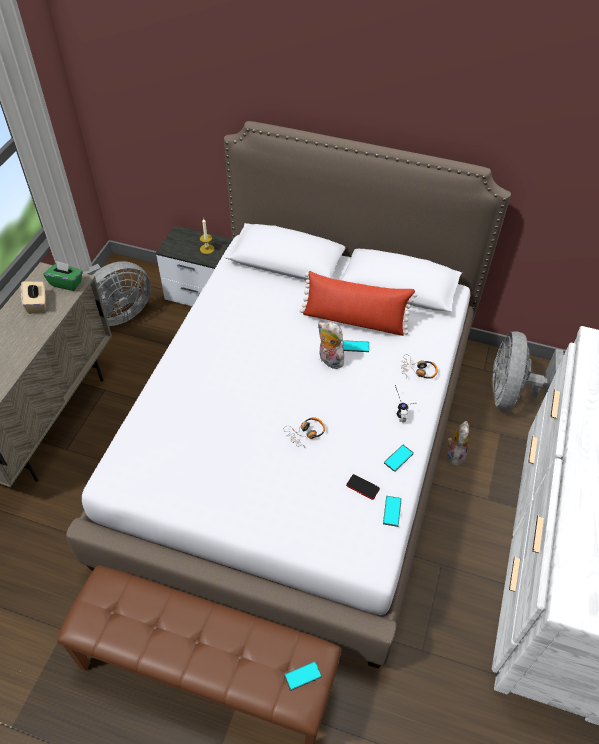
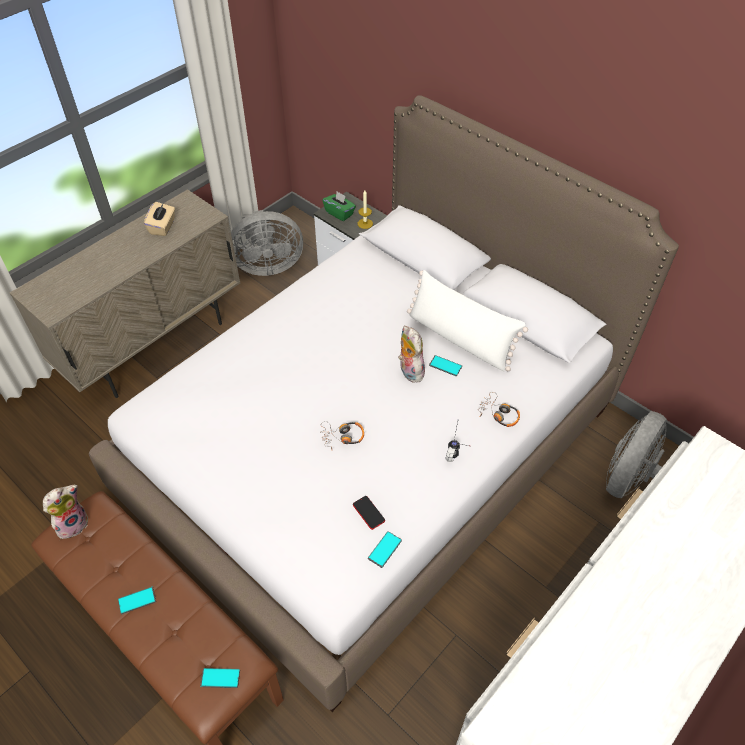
camera: 25 degrees right, 0 degrees up
green tissue box [43,261,83,291] -> green tissue box moved to [322,191,356,221]
red pillow [300,271,417,336] -> white pillow [407,270,528,371]
phone [384,445,414,472] -> phone moved to [118,587,156,614]
plush toy [448,421,470,466] -> plush toy moved to [43,485,88,539]

